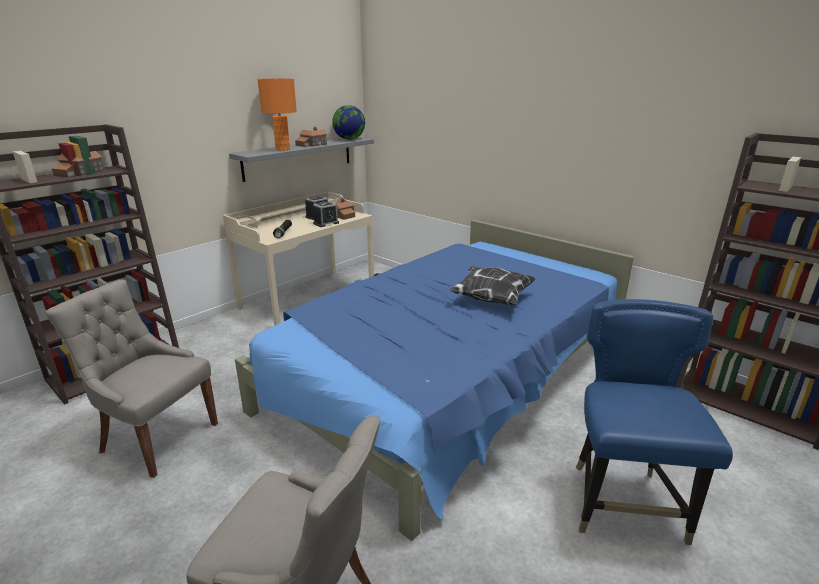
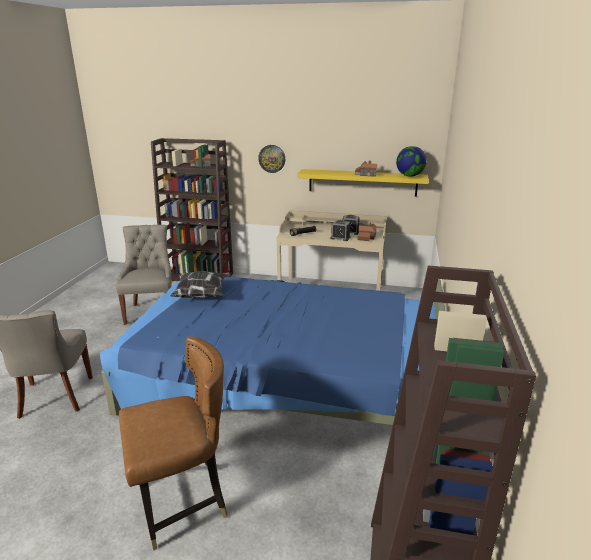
camera: 60 degrees right, 0 degrees up
grey shelf [229,137,374,182] -> yellow shelf [297,169,429,197]
orange table lamp [258,78,297,151] -> none
pillow [449,265,536,305] -> pillow moved to [170,271,231,298]
blue chair [576,299,733,545] -> brown chair [119,336,228,550]
none -> wall clock [258,145,285,173]

